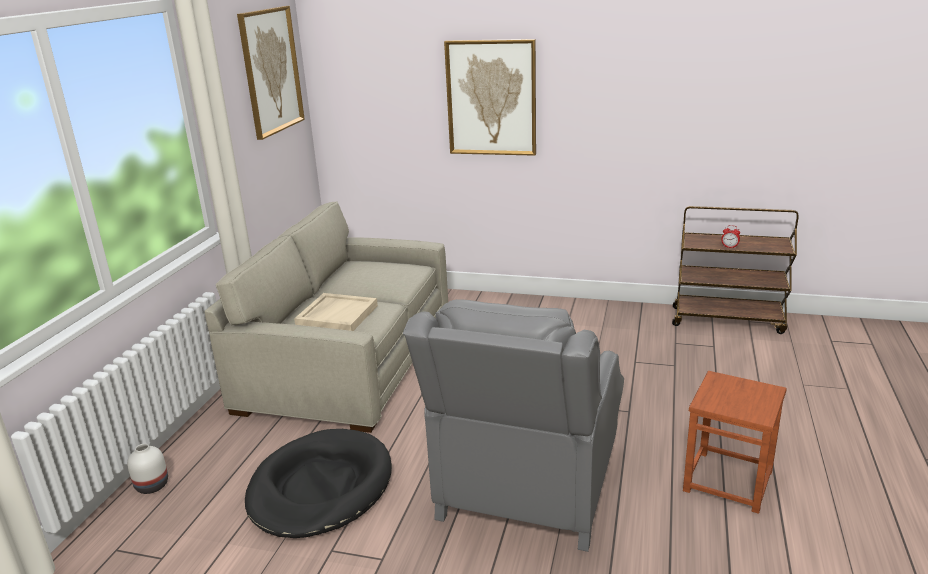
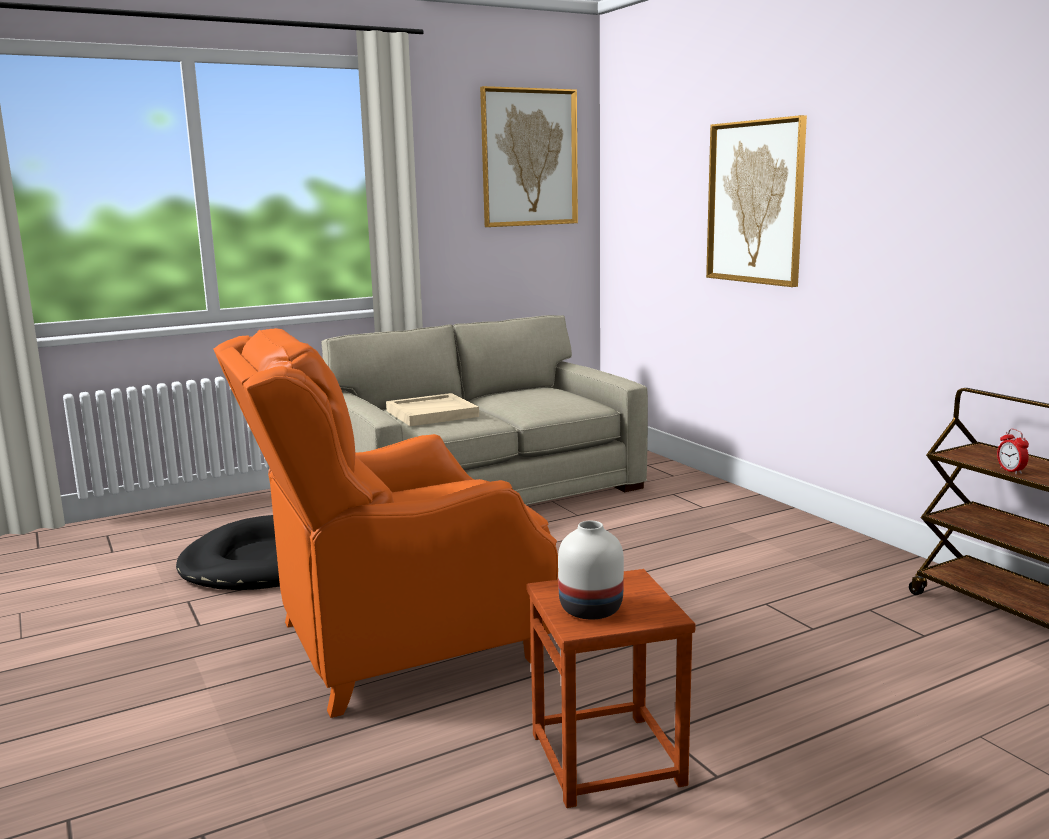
camera: 45 degrees right, 10 degrees down
white vase [127,444,168,494] -> white vase moved to [558,521,624,619]
grey armchair [403,299,624,552] -> orange armchair [213,328,558,718]

